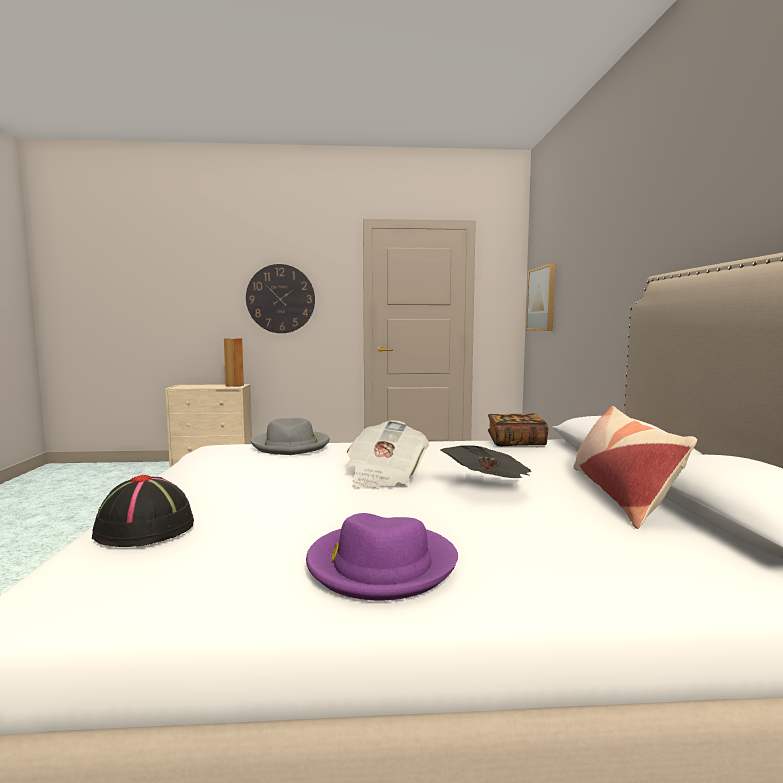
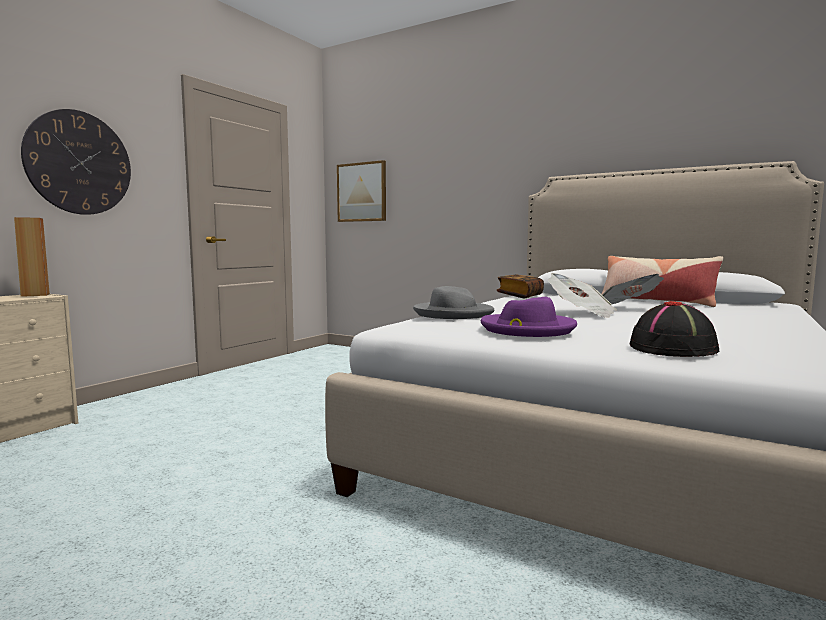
camera: 55 degrees left, 0 degrees up
purple hat [306,513,458,601] -> purple hat moved to [481,297,577,337]

